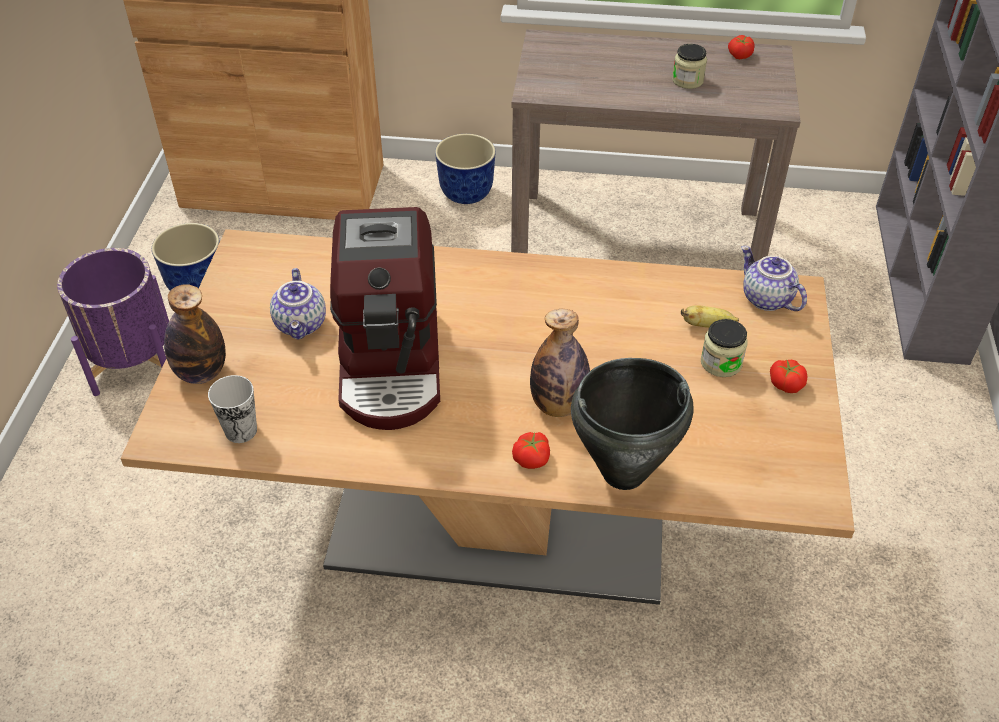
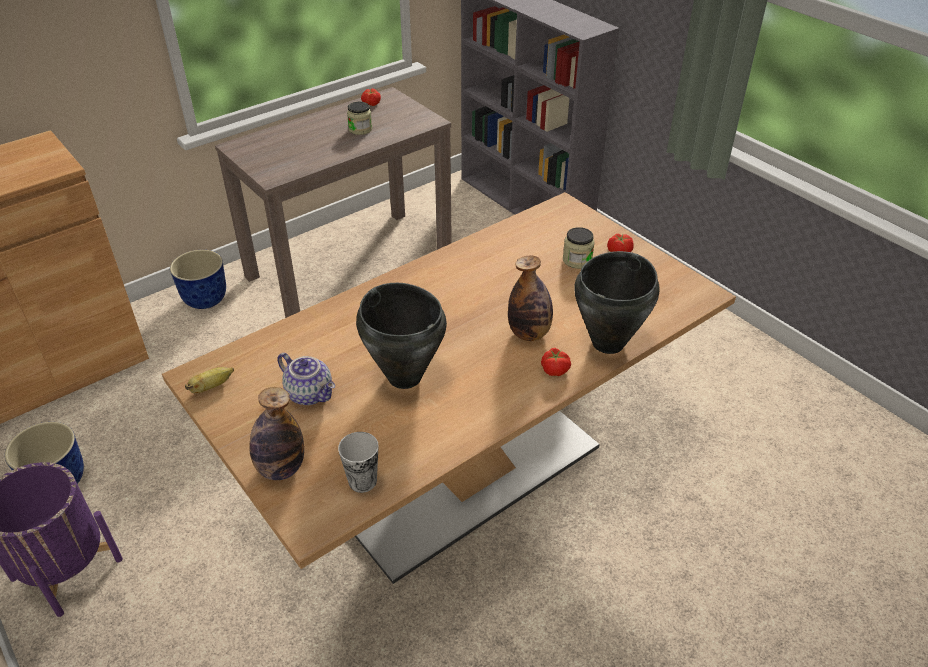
camera: 45 degrees left, 5 degrees down
coffee machine [330,207,440,430] -> black cooking pot [356,283,447,389]
banana [681,305,739,328] -> banana moved to [185,367,234,393]
teapot [741,246,807,311] -> none

